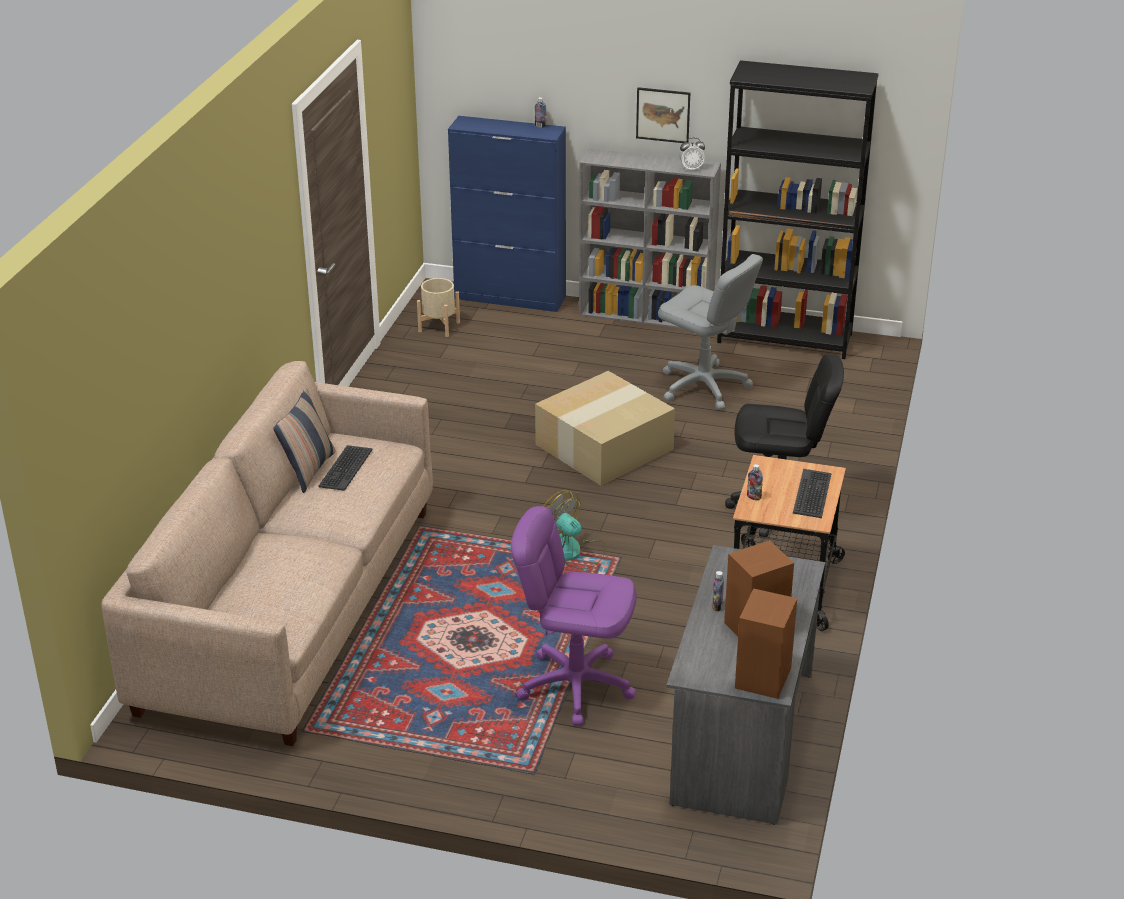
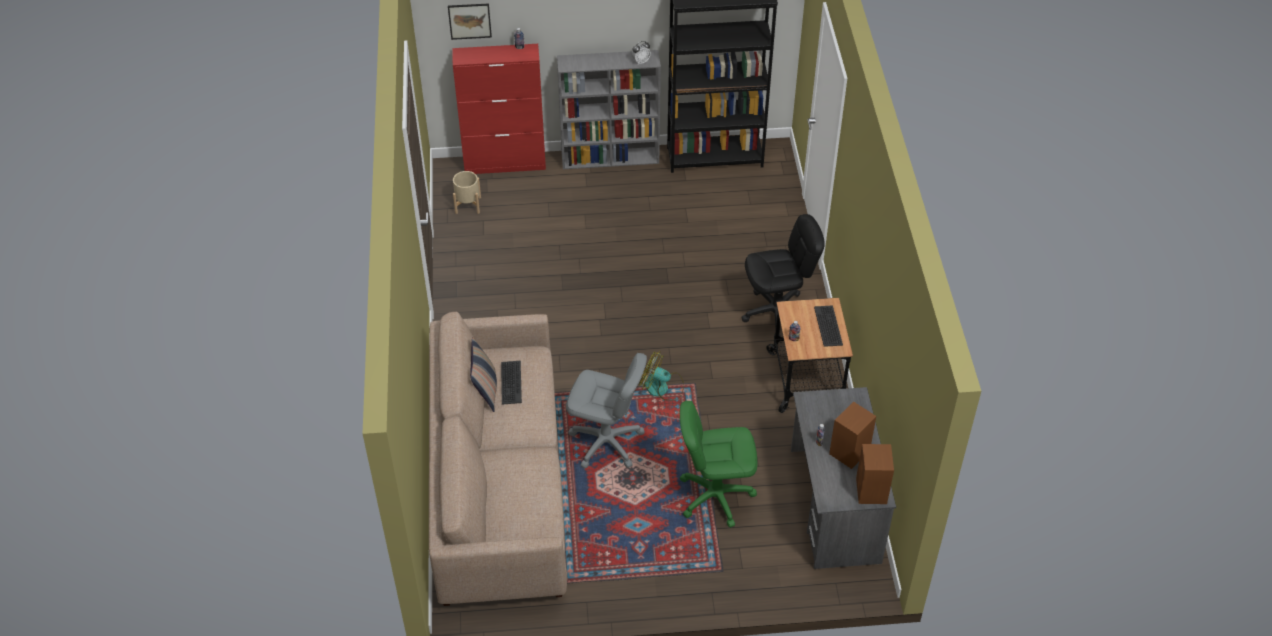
camera: 20 degrees left, 15 degrees up
blue cabinet [448,116,566,312] -> red cabinet [452,44,546,174]
purple office chair [511,506,637,726] -> green office chair [680,401,757,528]
cardboard box [535,371,675,486] -> none
picture [636,87,690,143] -> picture moved to [448,3,492,40]
grey office chair [658,254,763,410] -> grey office chair moved to [566,353,647,468]

